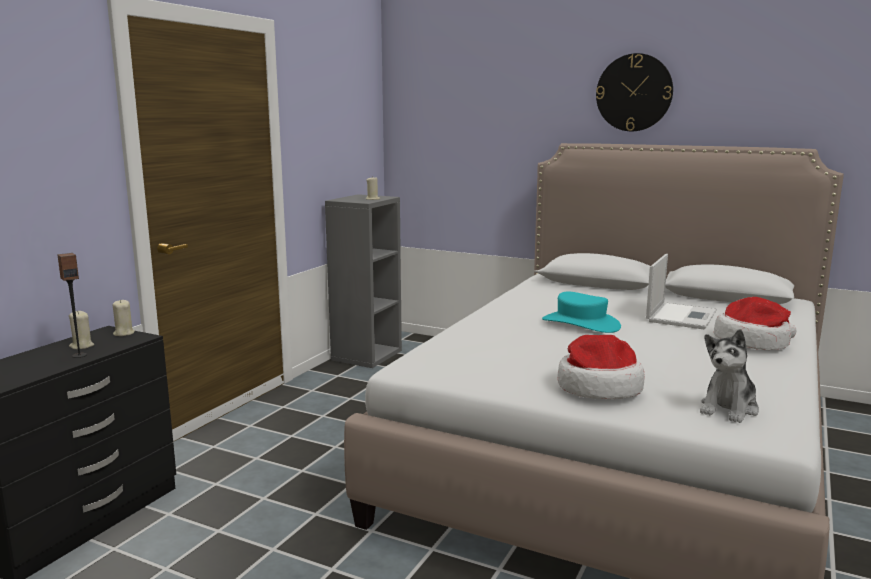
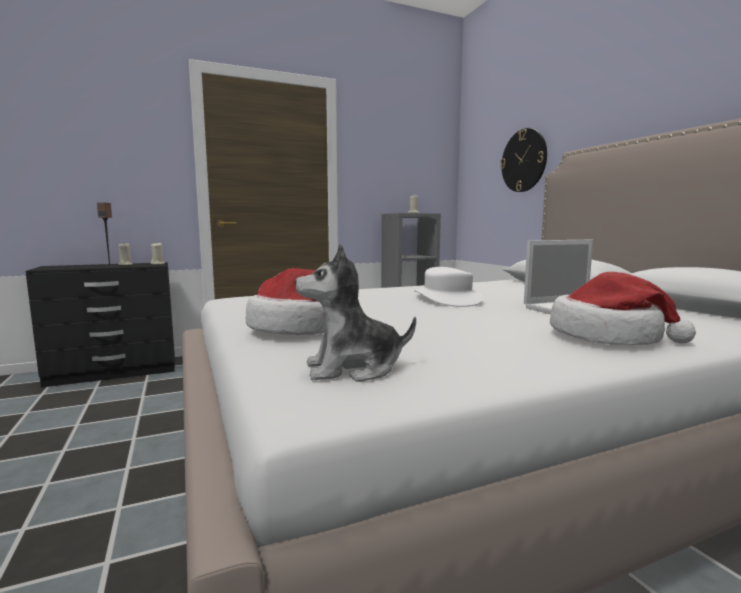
camera: 40 degrees right, 5 degrees down
turquoise hat [542,291,621,333] -> white hat [414,267,483,307]
wall clock [596,53,673,131] -> wall clock moved to [500,128,547,192]

